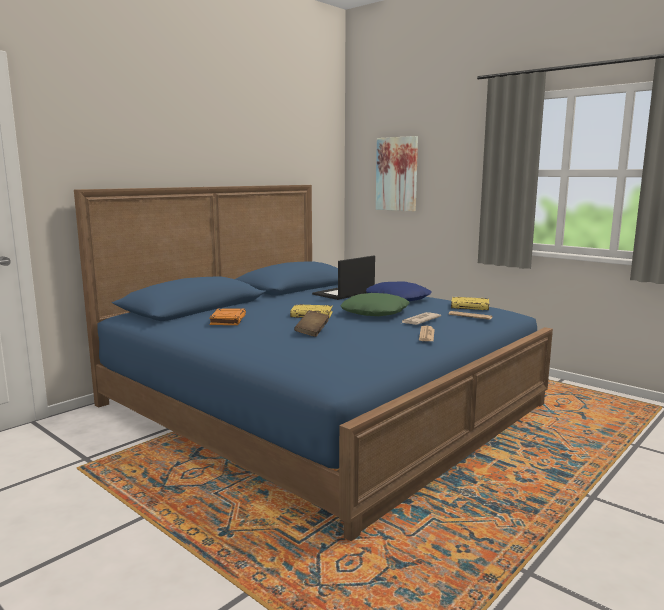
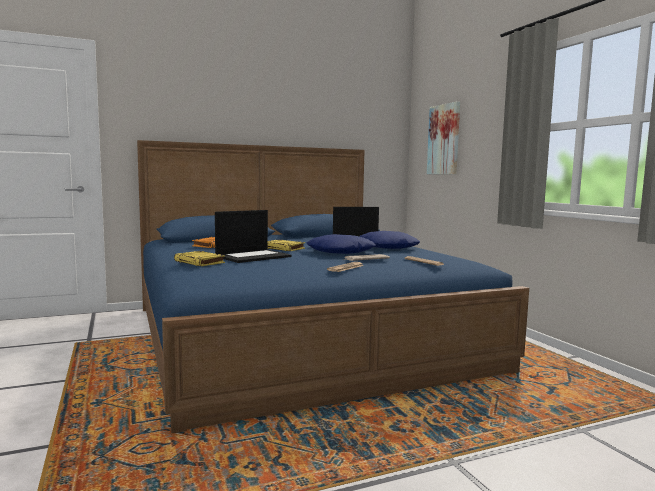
camera: 25 degrees right, 5 degrees down
brown book [294,310,329,337] -> laptop [215,210,291,263]
green pillow [340,293,410,316] -> blue pillow [306,234,376,254]
yellow book [451,297,489,310] -> yellow book moved to [174,251,225,266]

